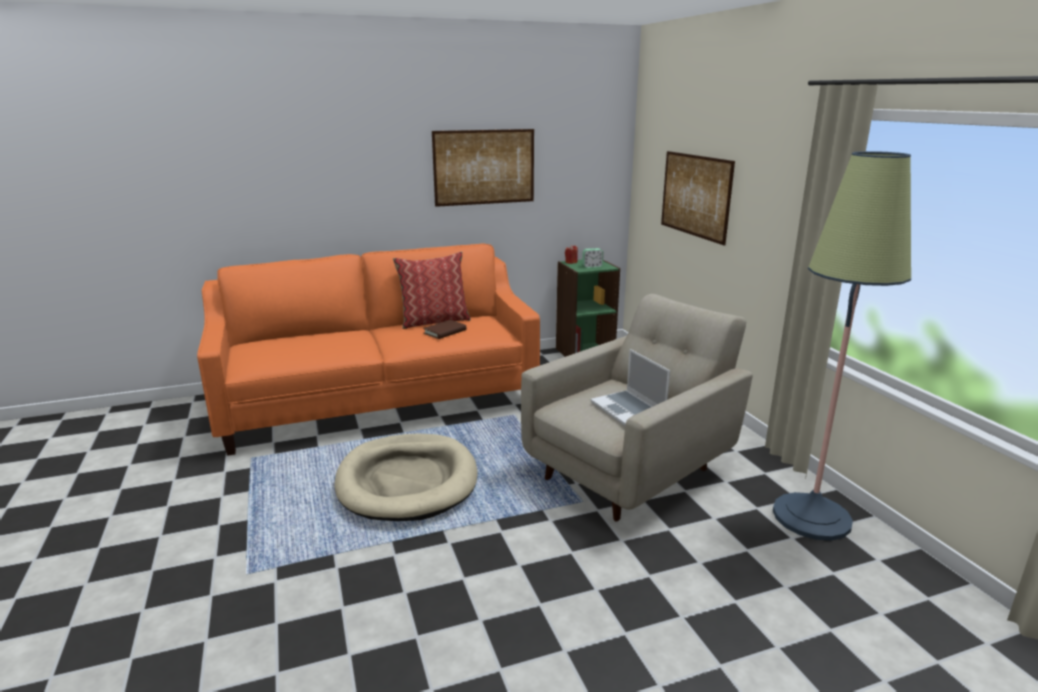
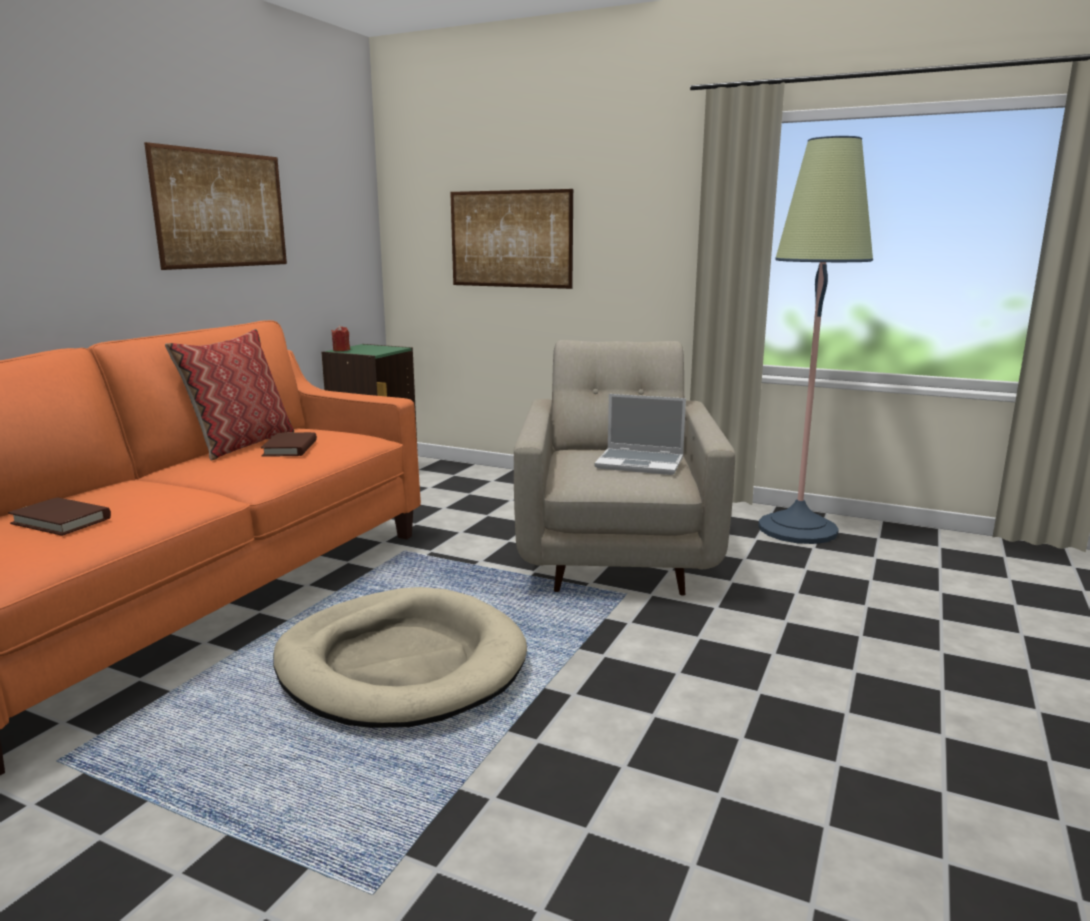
camera: 45 degrees left, 5 degrees down
alarm clock [582,248,603,268] -> none
none -> brown book [8,497,111,536]

